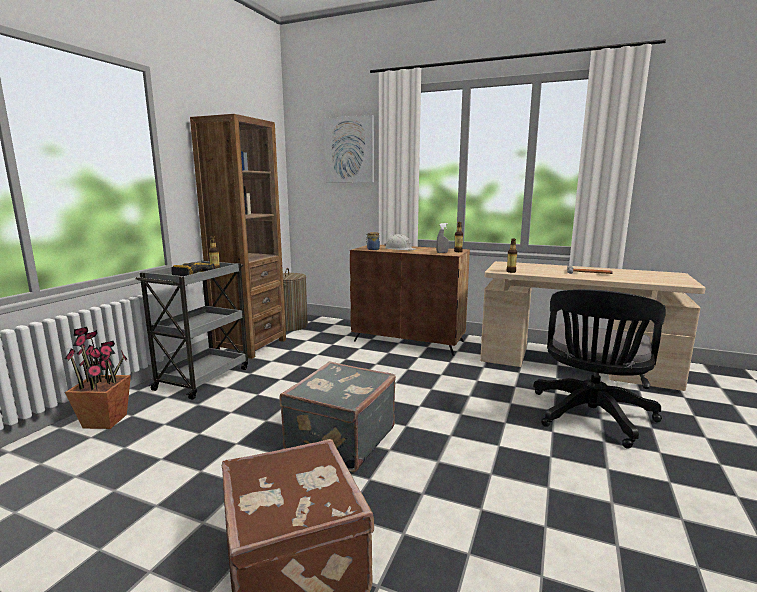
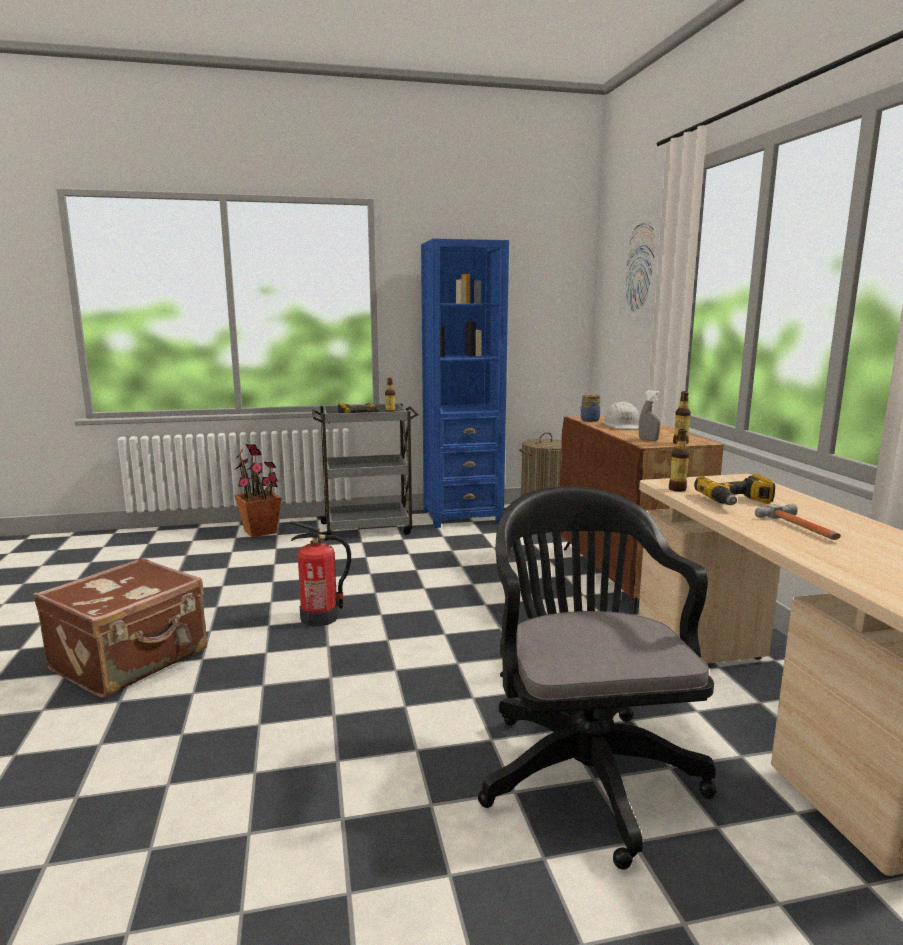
camera: 55 degrees right, 0 degrees up
brown bookcase [190,114,286,359] -> blue bookcase [421,238,509,528]
grey suitcase [279,362,396,472] -> fire extinguisher [290,521,351,626]
black office chair [533,289,666,449] -> black office chair turned 90 degrees clockwise [478,486,716,870]
none -> power drill [694,474,775,505]

